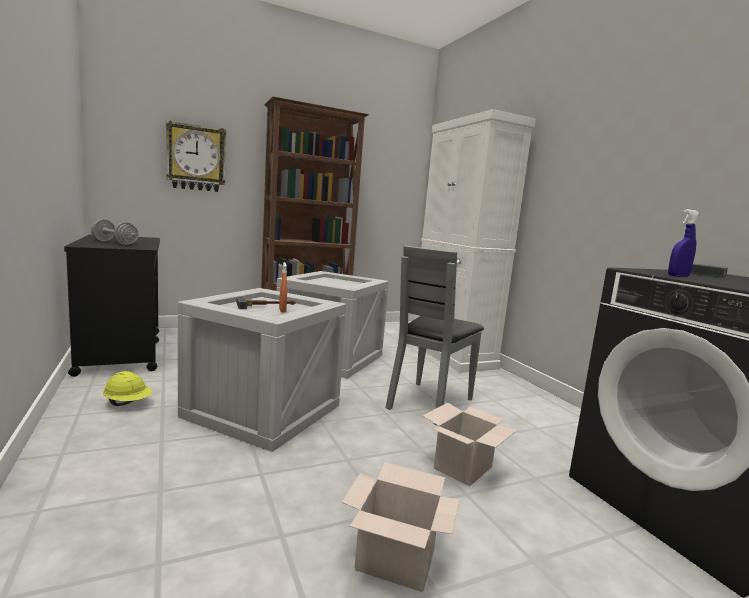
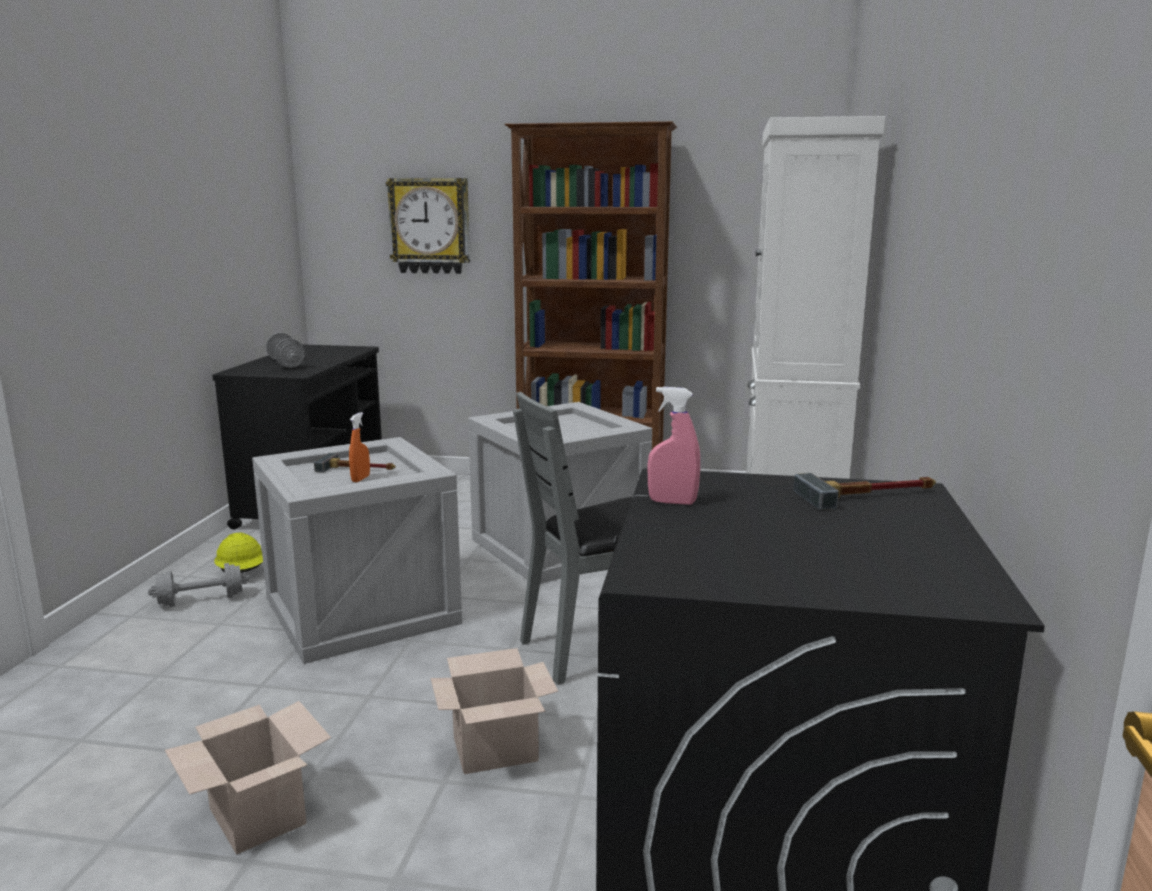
camera: 35 degrees right, 5 degrees up
blue spray bottle [668,209,699,277] -> pink spray bottle [648,386,700,505]
none -> grey dumbbell [148,563,250,607]

